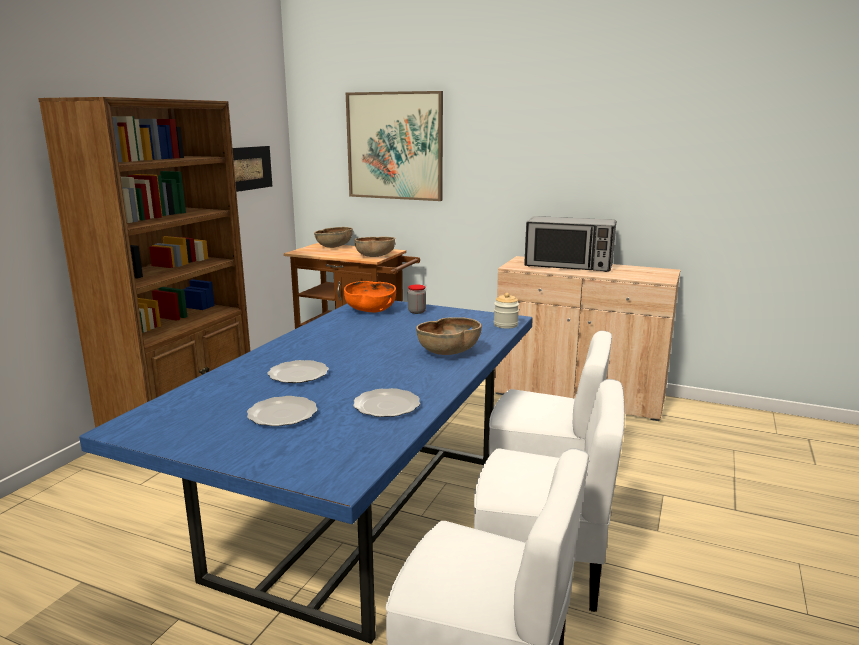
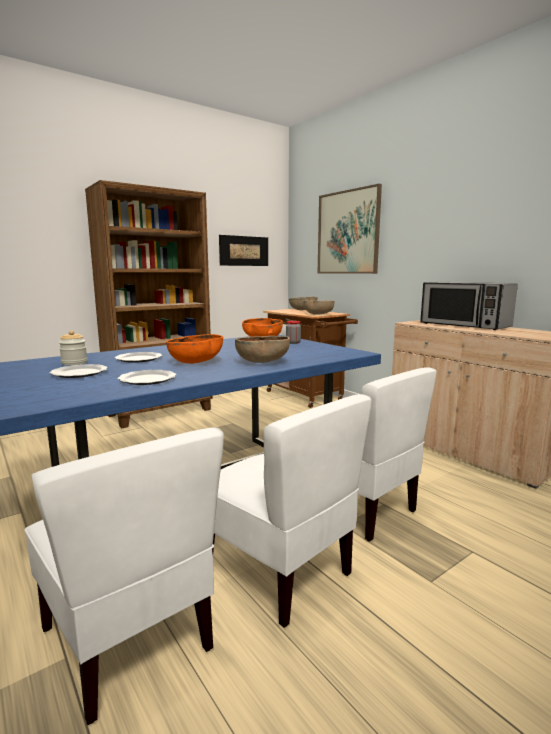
camera: 30 degrees right, 5 degrees down
jar [494,293,519,329] -> jar moved to [59,330,87,365]
none -> orange bowl [166,334,223,364]

